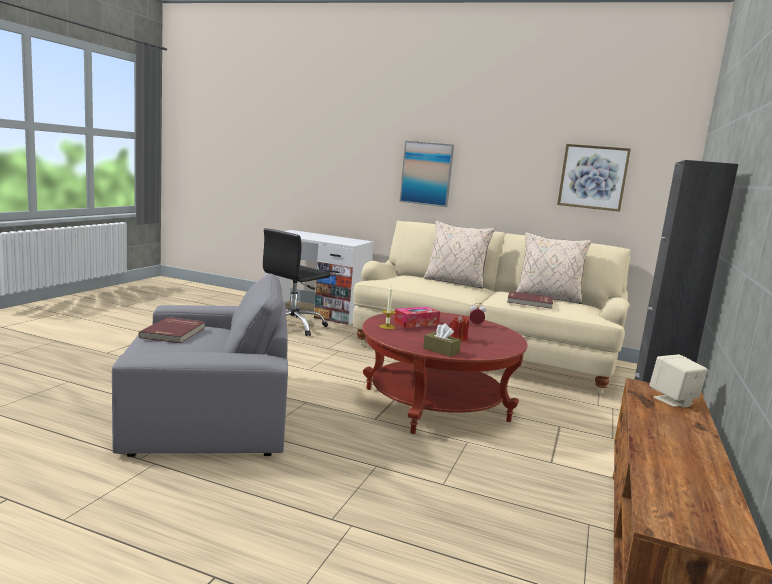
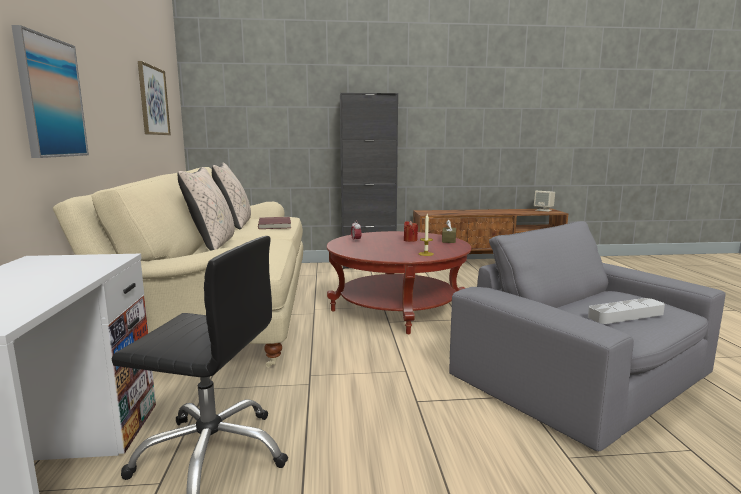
camera: 115 degrees left, 0 degrees up
red book [139,317,205,343] -> grey tray [588,298,665,324]
tissue box [394,307,440,328] -> none
beige speaker [649,354,708,408] -> beige speaker moved to [534,191,555,212]

